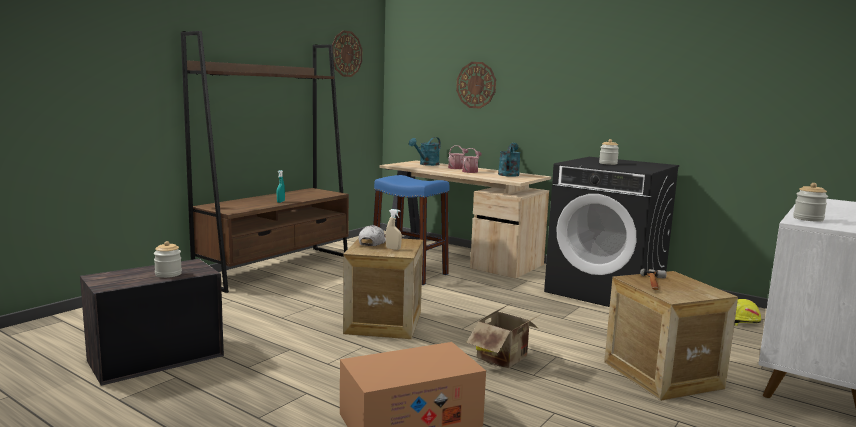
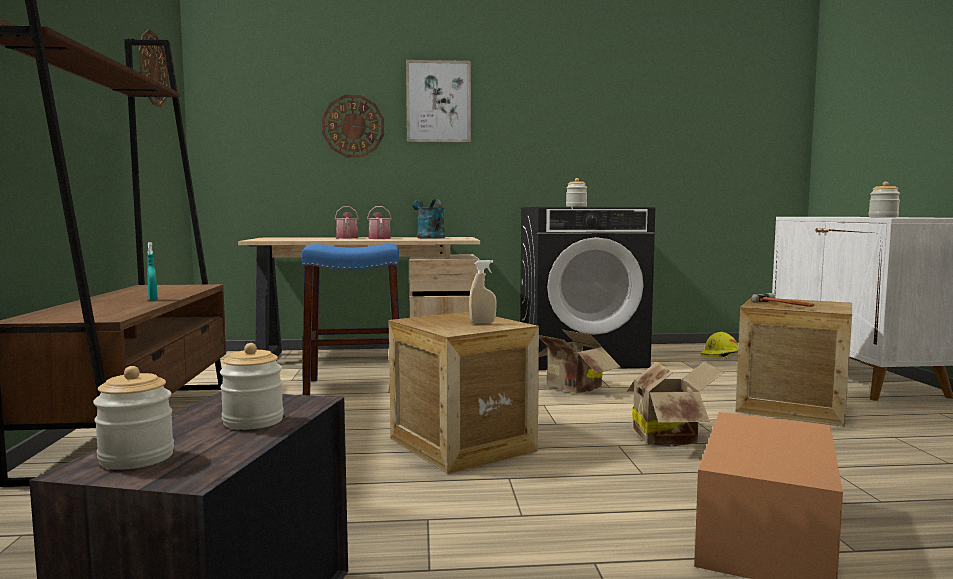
camera: 40 degrees left, 5 degrees down
white cap [358,226,386,246] -> none
turquoise watering can [409,137,441,166] -> none
none -> jar [93,366,174,470]
none -> picture [406,60,471,143]
none -> cardboard box [539,330,621,393]

